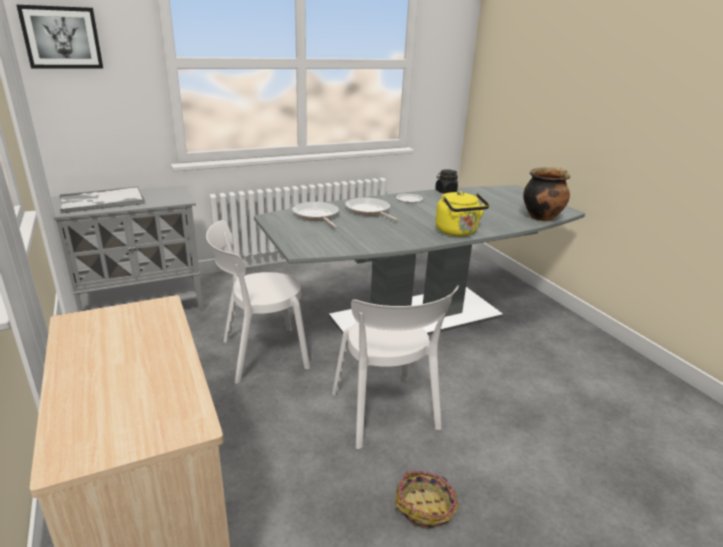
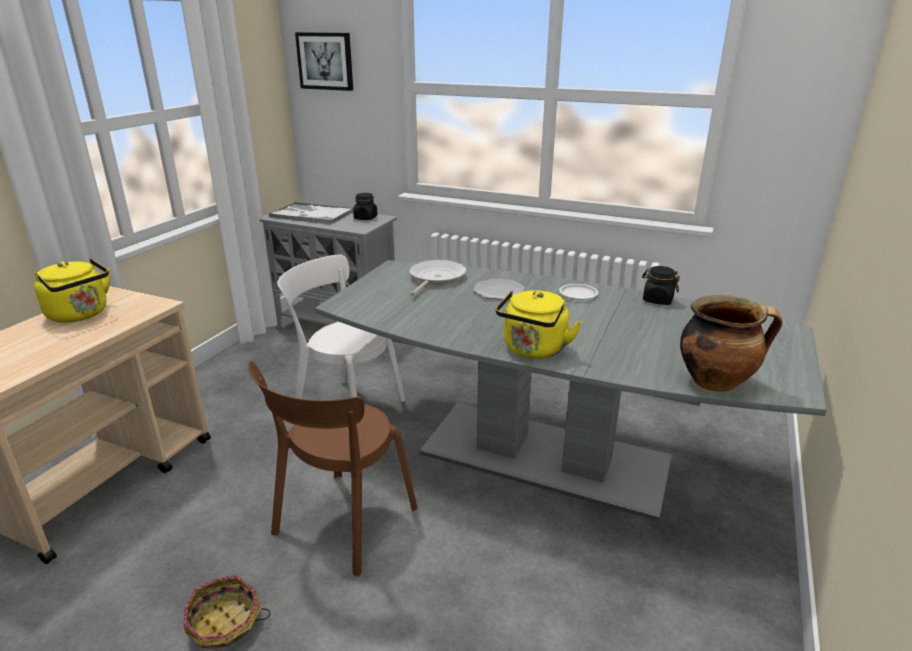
camera: 50 degrees right, 0 degrees up
white chair [332,285,459,449] -> brown chair [248,361,418,577]
frying pan [345,197,400,221] -> plate [473,279,525,300]
none -> yellow kettle [34,258,110,323]
none -> black jar [353,193,378,220]

